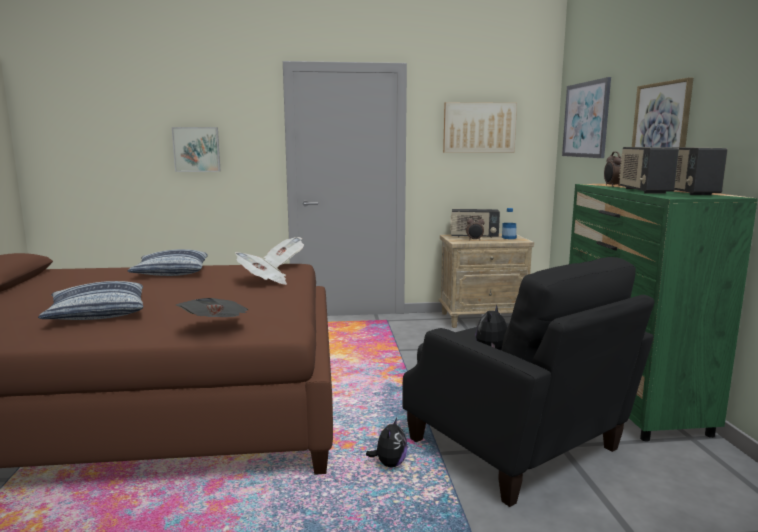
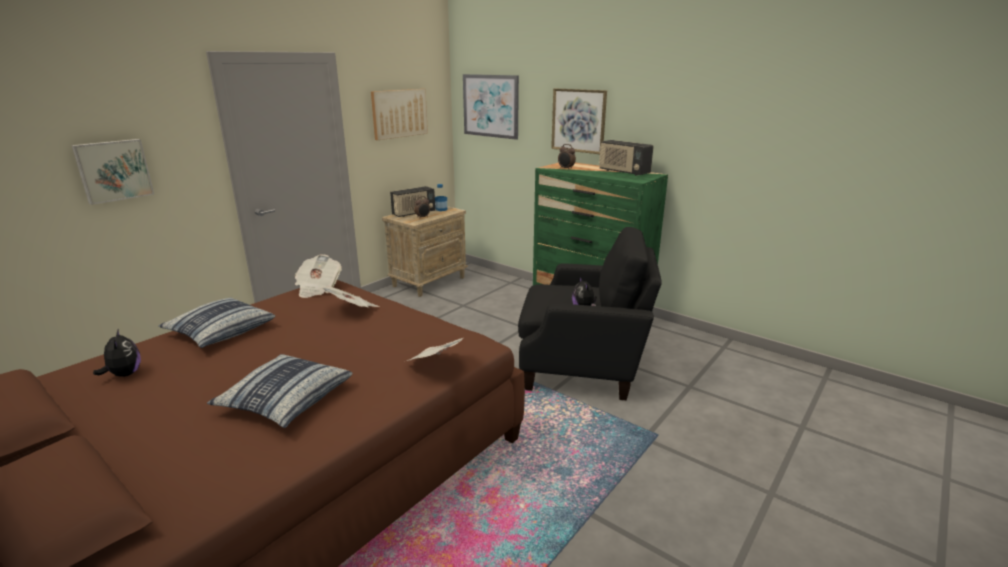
camera: 45 degrees left, 10 degrees up
plush toy [366,417,408,467] -> plush toy moved to [93,330,141,377]
radio [619,147,679,194] -> none

